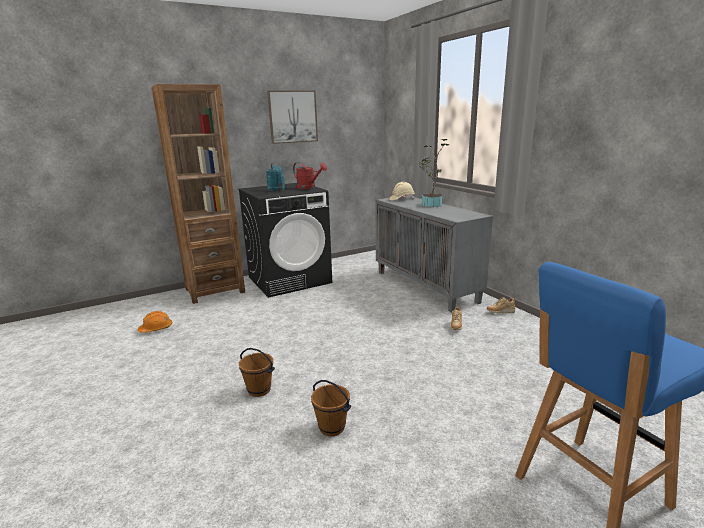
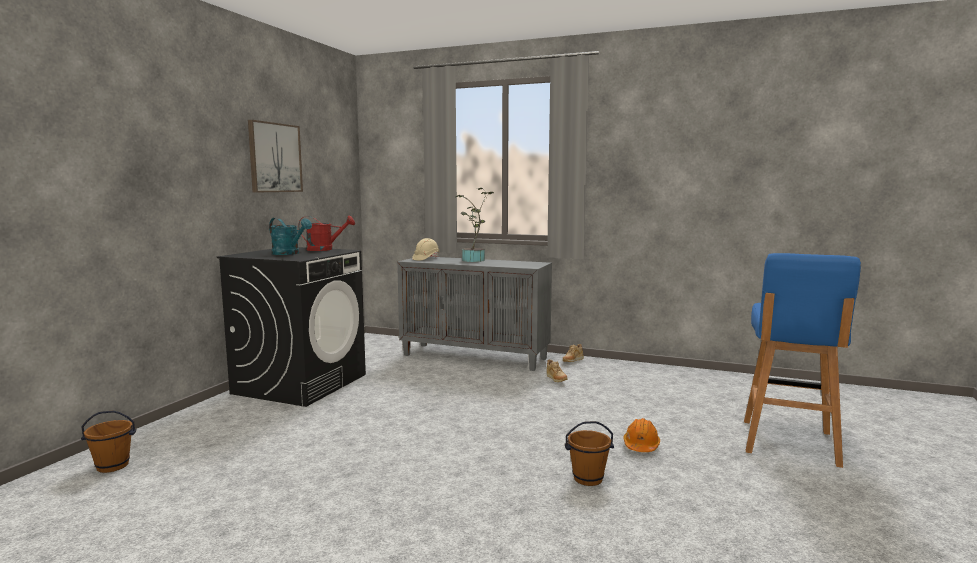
camera: 40 degrees left, 10 degrees down
orange hard hat [138,311,172,333] -> orange hard hat moved to [623,418,660,452]
brown bookcase [151,84,245,304] -> none
brown bucket [239,348,275,397] -> brown bucket moved to [81,411,136,473]

